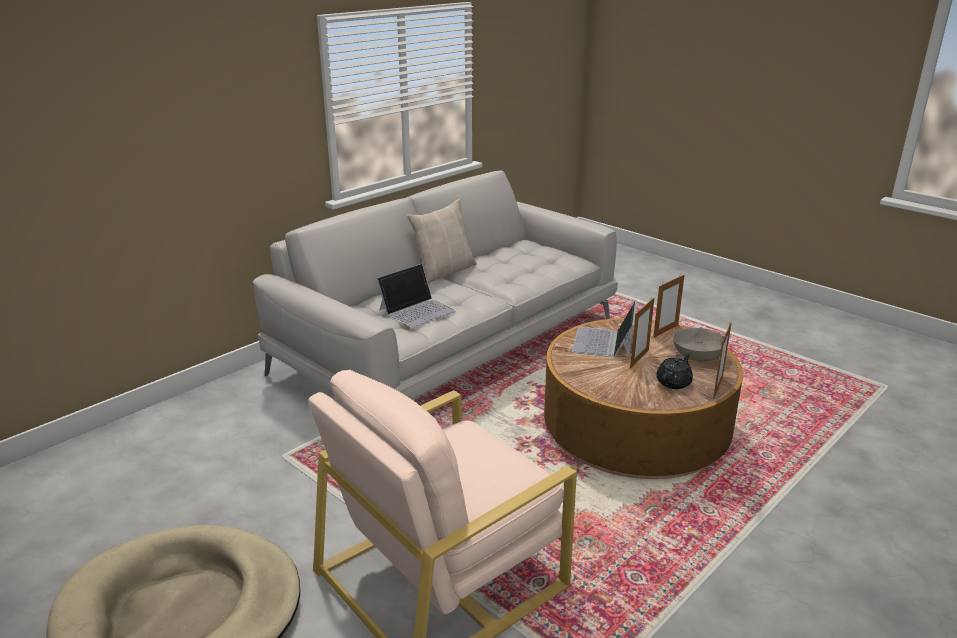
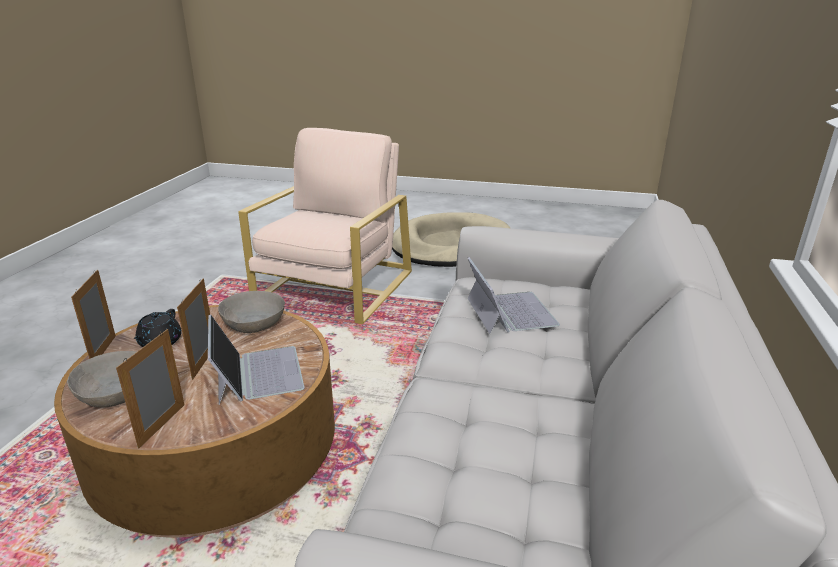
camera: 150 degrees right, 0 degrees up
laptop [377,263,455,328] -> laptop turned 150 degrees clockwise [468,257,560,334]
beige pillow [407,199,477,284] -> none
none -> grey bowl [218,291,285,333]

